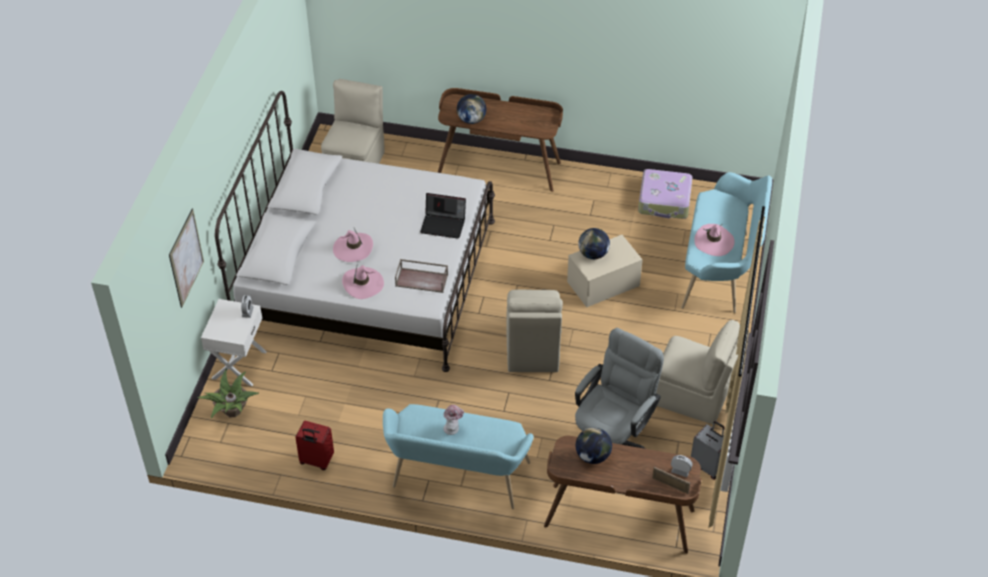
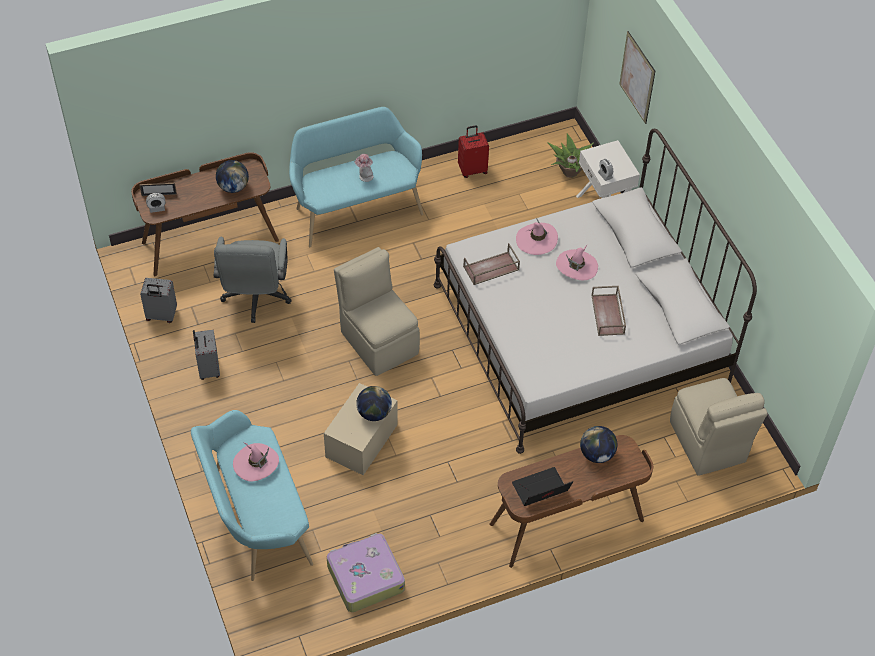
camera: 145 degrees right, 5 degrees up
laptop [420,193,466,239] -> laptop moved to [512,467,573,506]
beige chair [656,320,740,424] -> grey suitcase [193,330,220,380]
none -> brown tray [591,285,626,336]

